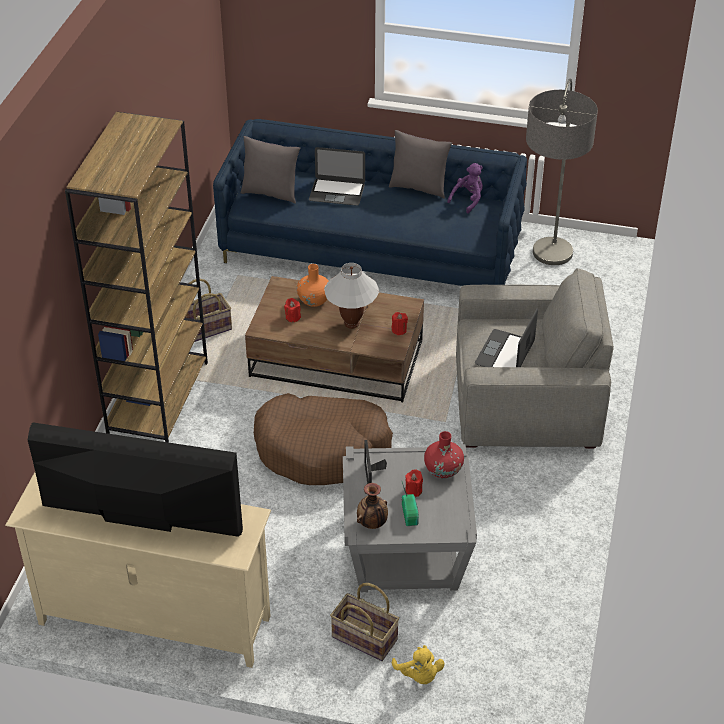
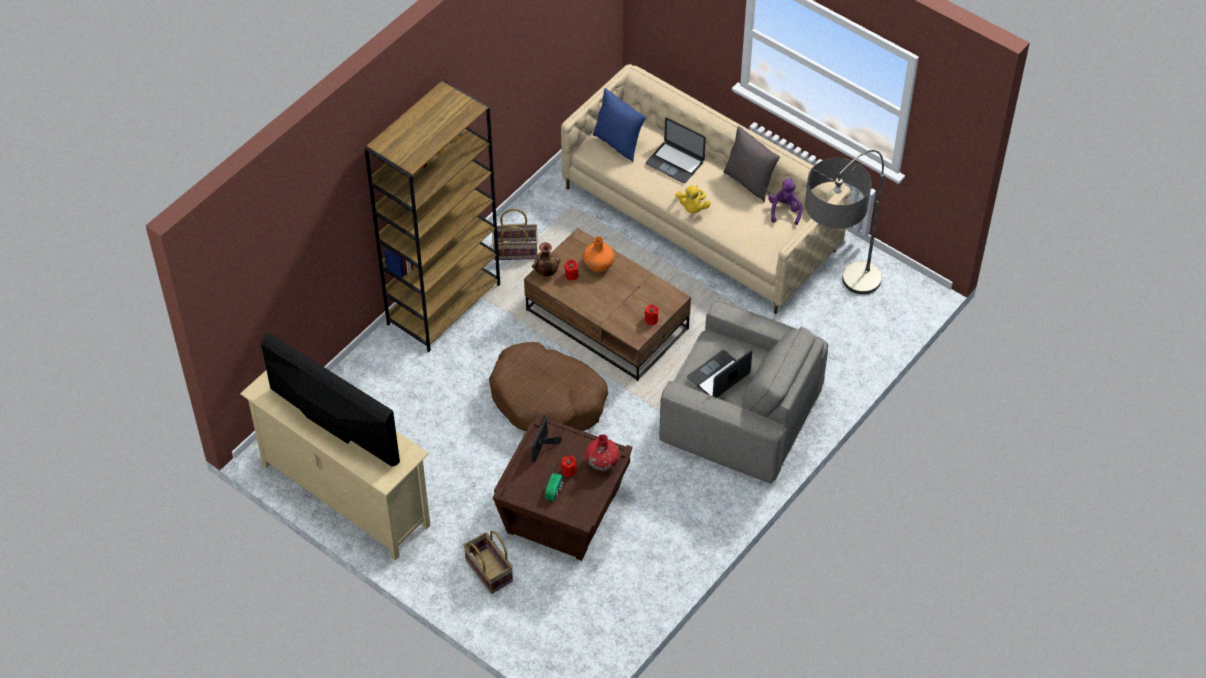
camera: 25 degrees right, 10 degrees up
blue sofa [213,119,527,286] -> beige sofa [561,64,851,314]
grey pillow [241,136,300,204] -> blue pillow [593,88,646,163]
white table lamp [324,263,379,329] -> none
grey side table [343,444,477,592] -> brown side table [492,414,633,561]
vase [357,483,388,529] -> vase moved to [532,242,560,277]
yellow plush toy [392,645,445,684] -> yellow plush toy moved to [675,185,711,213]
purple plush toy [447,163,483,213] -> purple plush toy turned 60 degrees counterclockwise [768,178,803,225]

